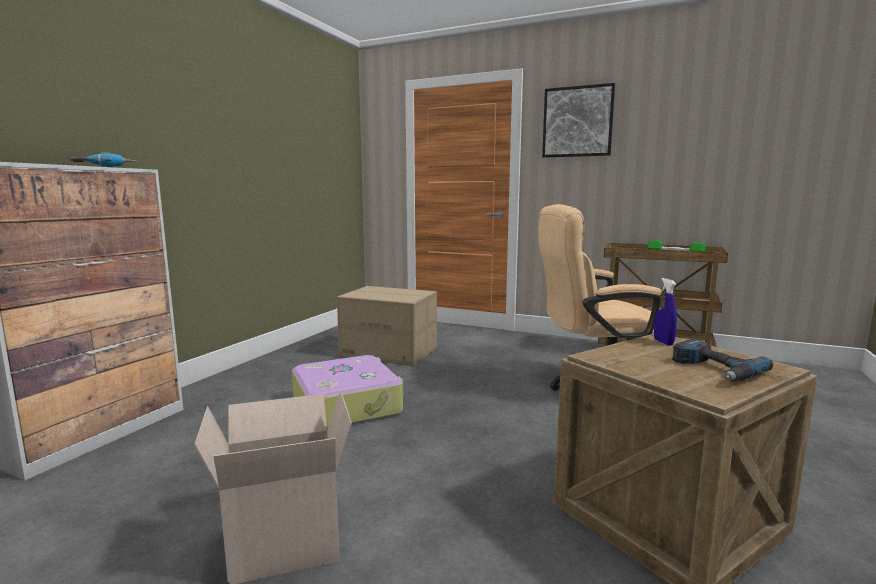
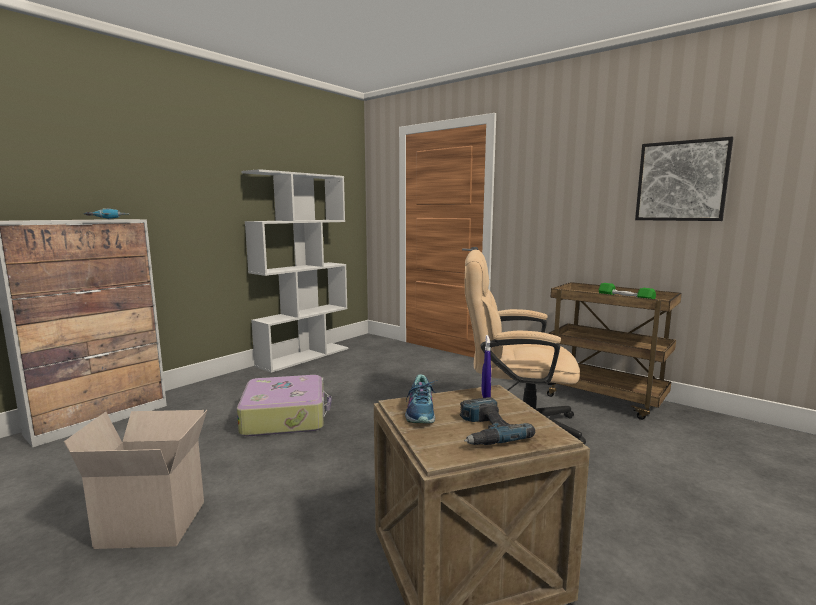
camera: 15 degrees right, 0 degrees up
cardboard box [337,286,437,367] -> none
picture [542,83,615,158] -> picture moved to [635,137,733,221]
none -> white bookcase [241,169,349,373]
none -> shoe [405,374,438,423]

